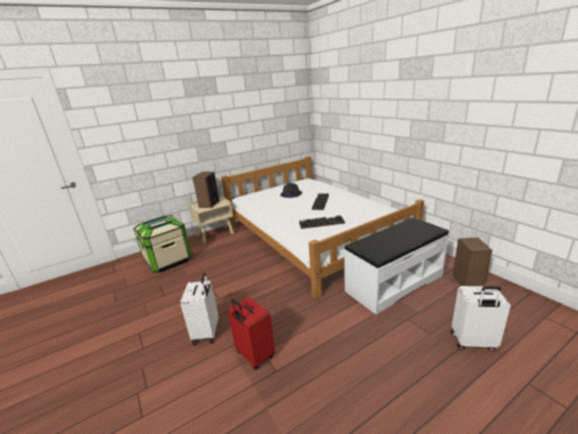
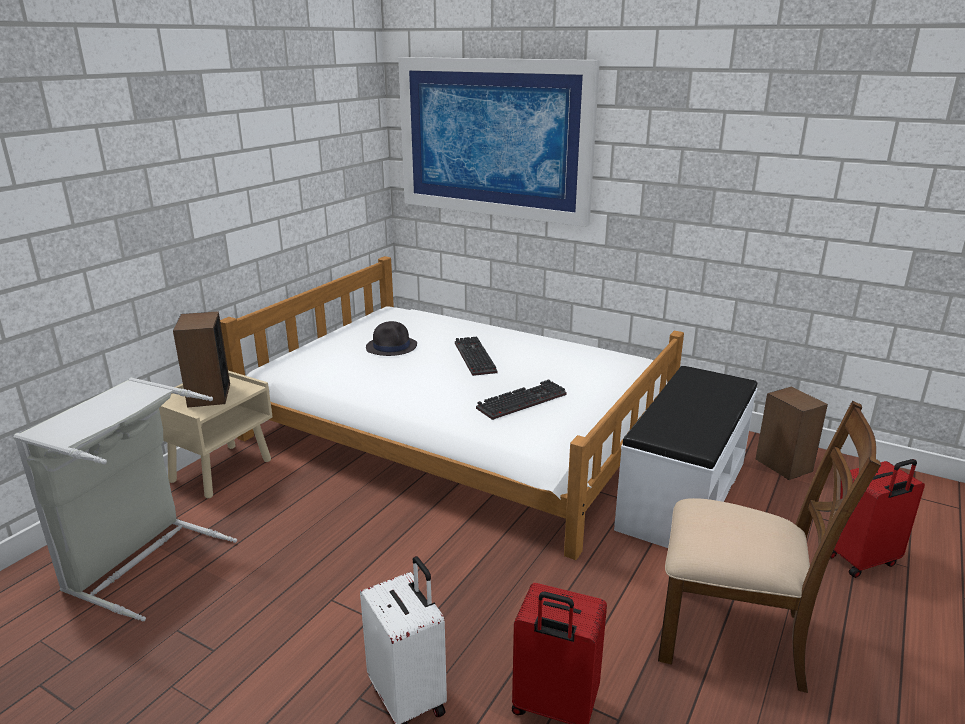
camera: 30 degrees left, 0 degrees up
storage box [134,215,192,272] -> grey laundry basket [14,377,237,622]
white suitcase [451,286,511,351] -> red suitcase [830,459,925,578]
none -> picture [398,57,600,227]
none -> brown chair [658,401,881,693]

